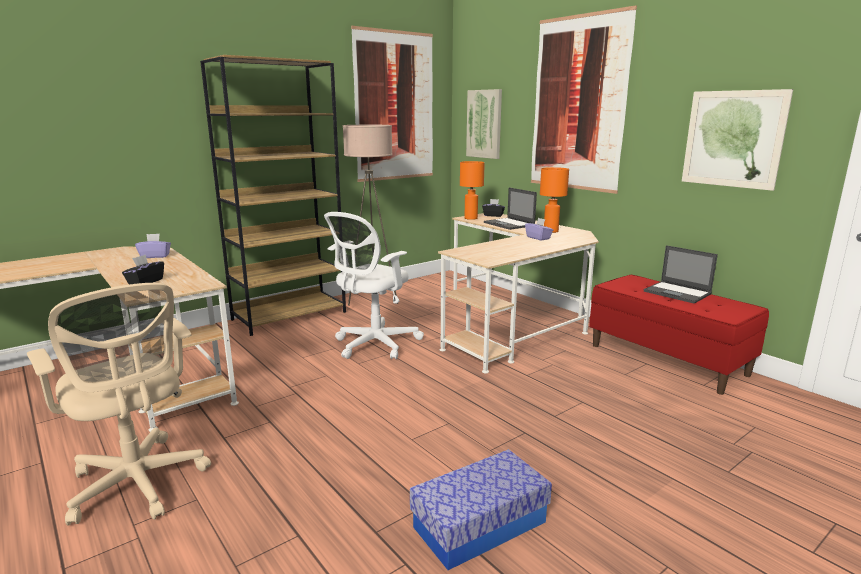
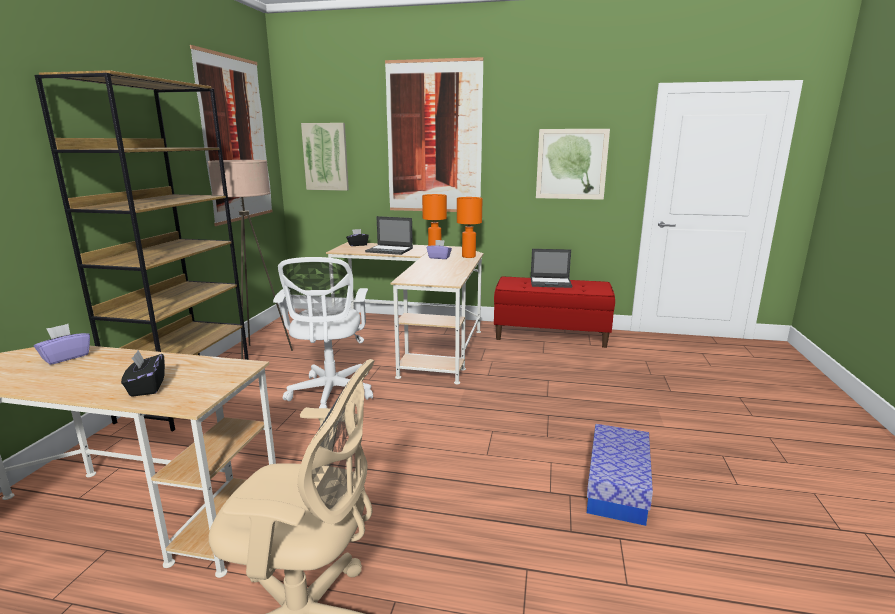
camera: 40 degrees left, 0 degrees up
orange table lamp [460,161,485,220] -> orange table lamp moved to [457,197,483,258]

